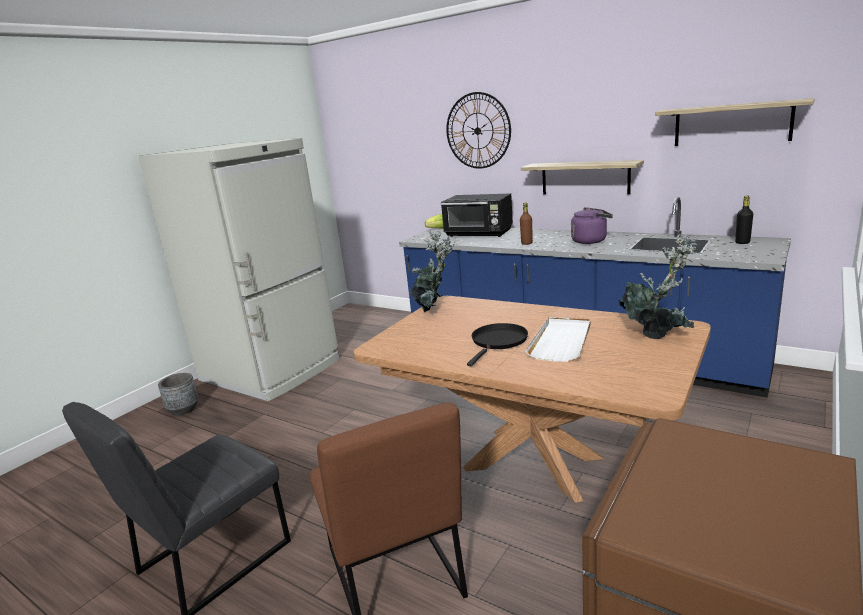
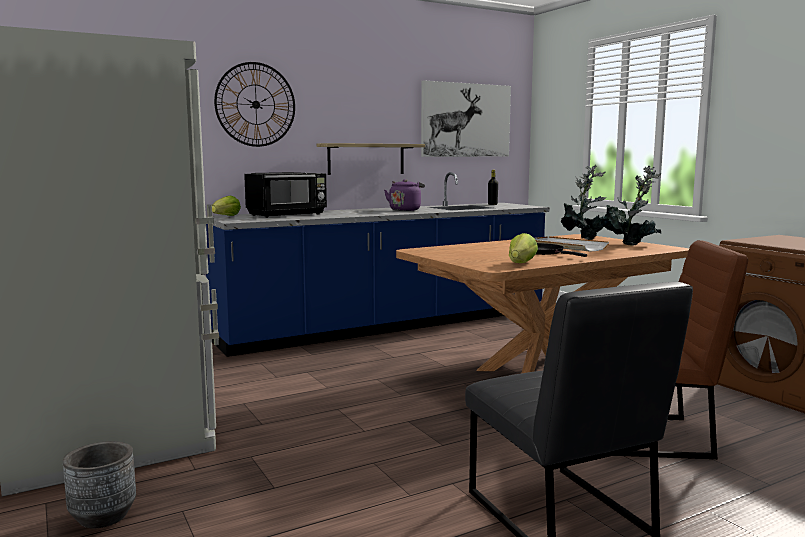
camera: 65 degrees left, 10 degrees down
potted plant [410,231,455,313] -> potted plant moved to [600,166,661,246]
brown bottle [520,203,533,245] -> none
shelf [655,98,815,146] -> picture [421,80,511,157]
none -> lettuce [509,233,538,263]

